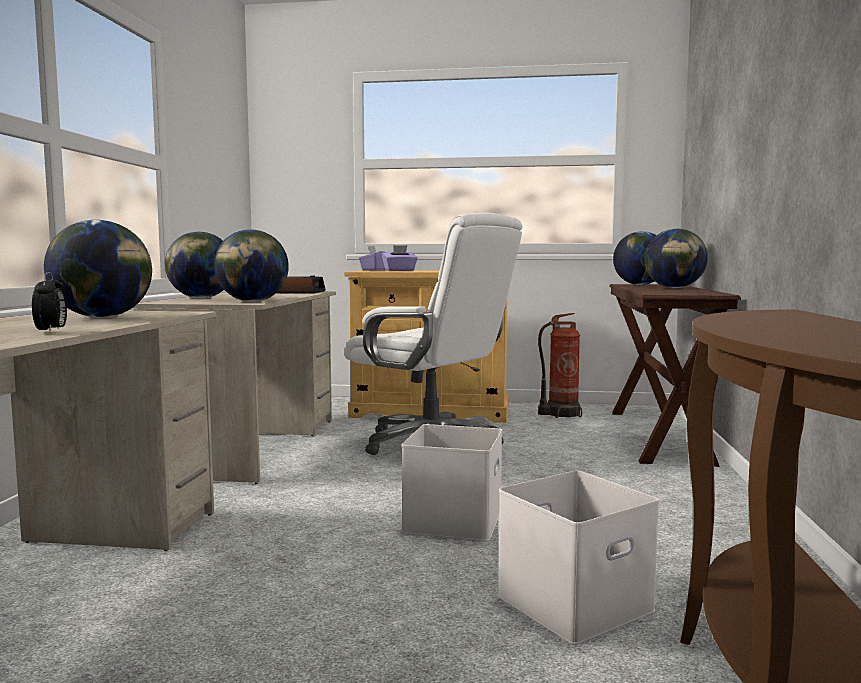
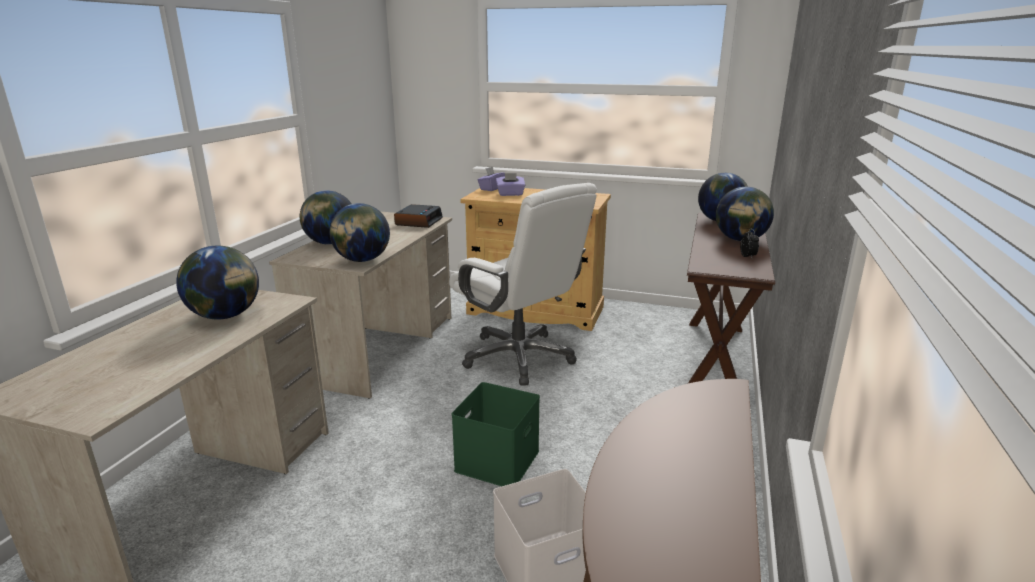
camera: 10 degrees right, 15 degrees up
alarm clock [32,272,67,333] -> alarm clock moved to [740,229,759,257]
white storage box [402,424,502,541] -> green storage box [452,382,540,486]
fire extinguisher [538,313,582,418] -> none

